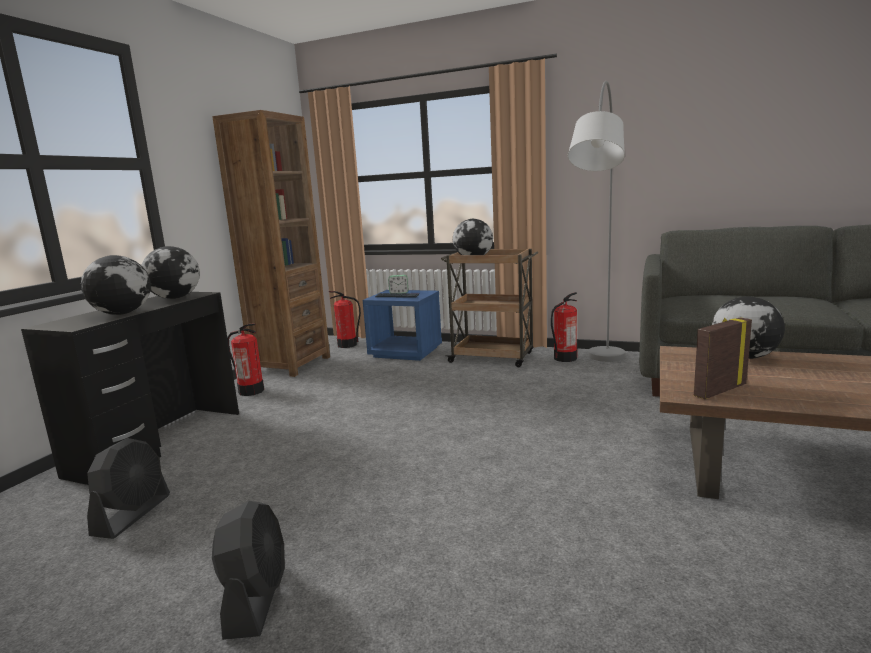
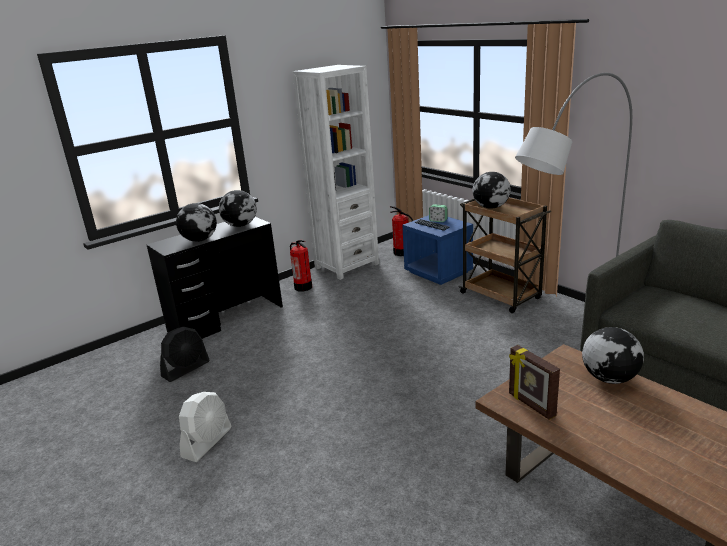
camera: 30 degrees right, 10 degrees up
brown bookcase [212,110,330,377] -> white bookcase [293,65,379,280]
black fan [212,501,285,640] -> white fan [179,392,231,462]
fire extinguisher [551,292,577,362] -> none
picture frame [694,317,752,399] -> picture frame turned 120 degrees counterclockwise [509,345,560,420]

